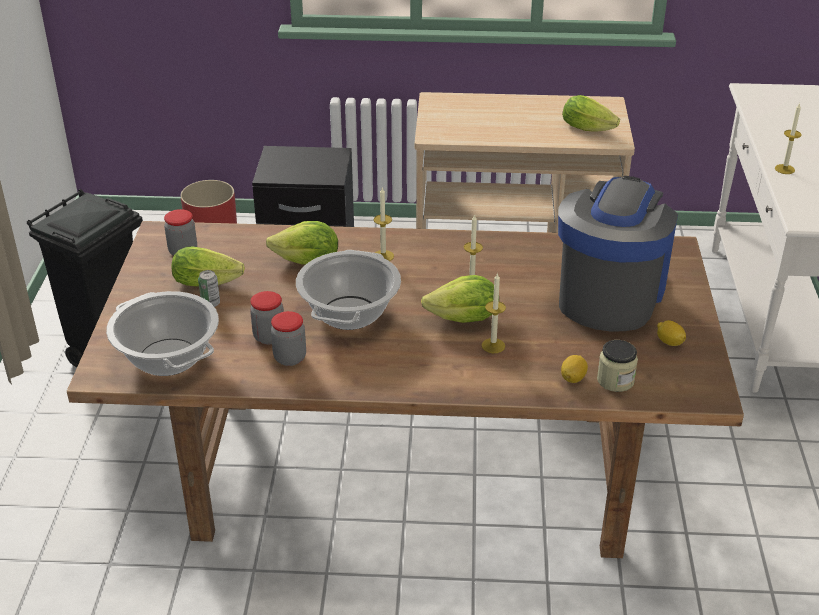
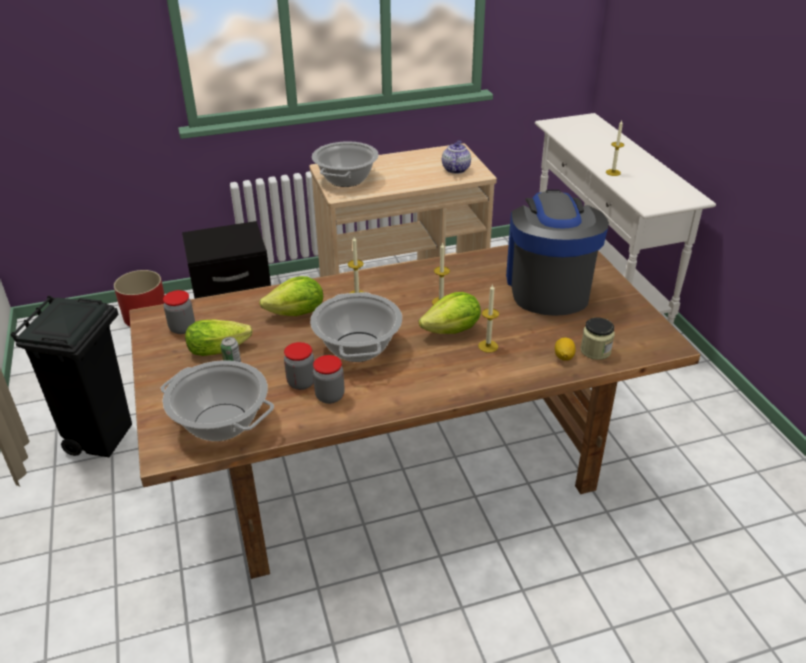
camera: 20 degrees left, 0 degrees up
lettuce [562,95,620,131] -> teapot [442,140,471,174]
lemon [657,320,686,346] -> none
none -> cooking pot [312,141,378,187]

